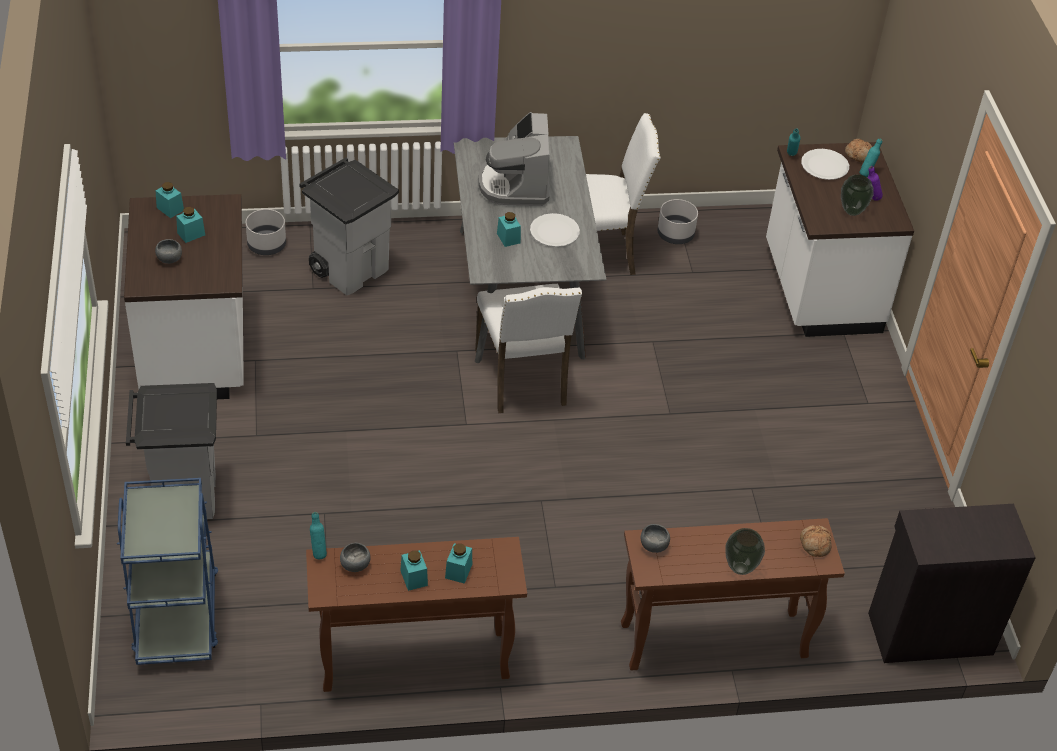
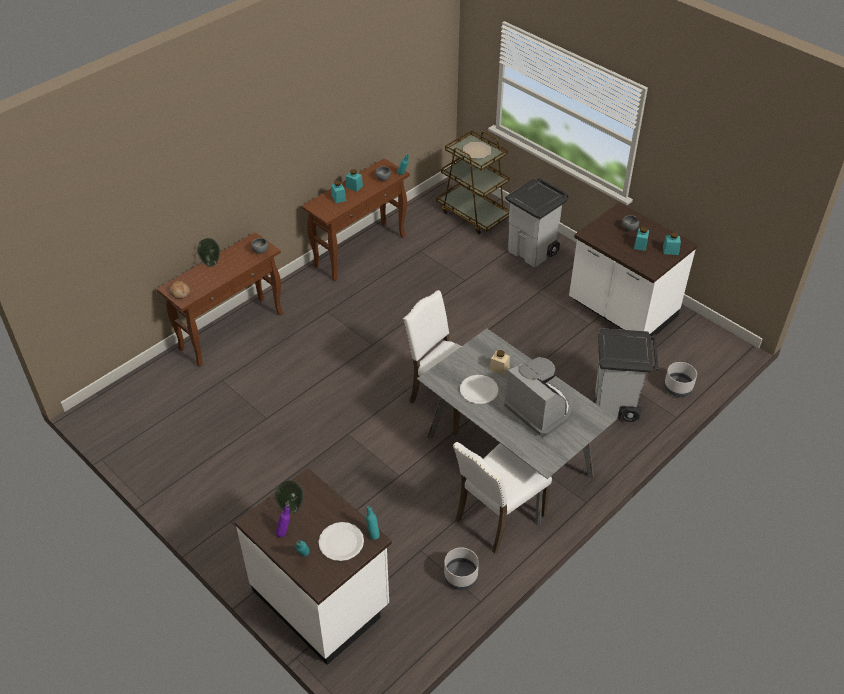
camera: 145 degrees right, 0 degrees up
blue cart [117,478,218,665] -> brown cart [436,130,510,234]
turquoise jar [497,212,521,247] -> beige jar [489,350,510,375]
bread [845,139,872,162] -> none
black cabinet [868,504,1036,663] -> none
none -> plate [463,142,491,159]

